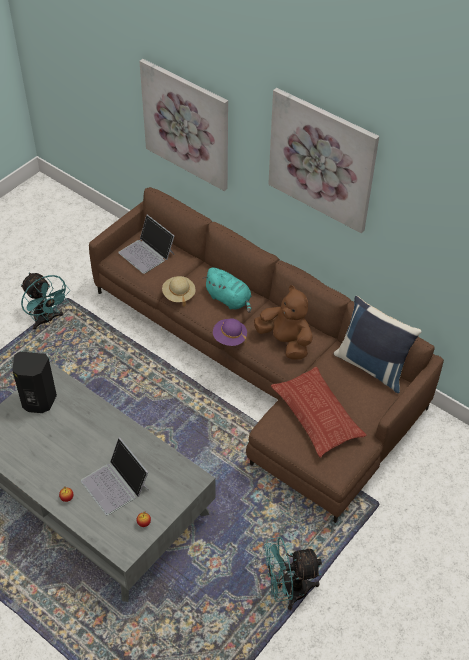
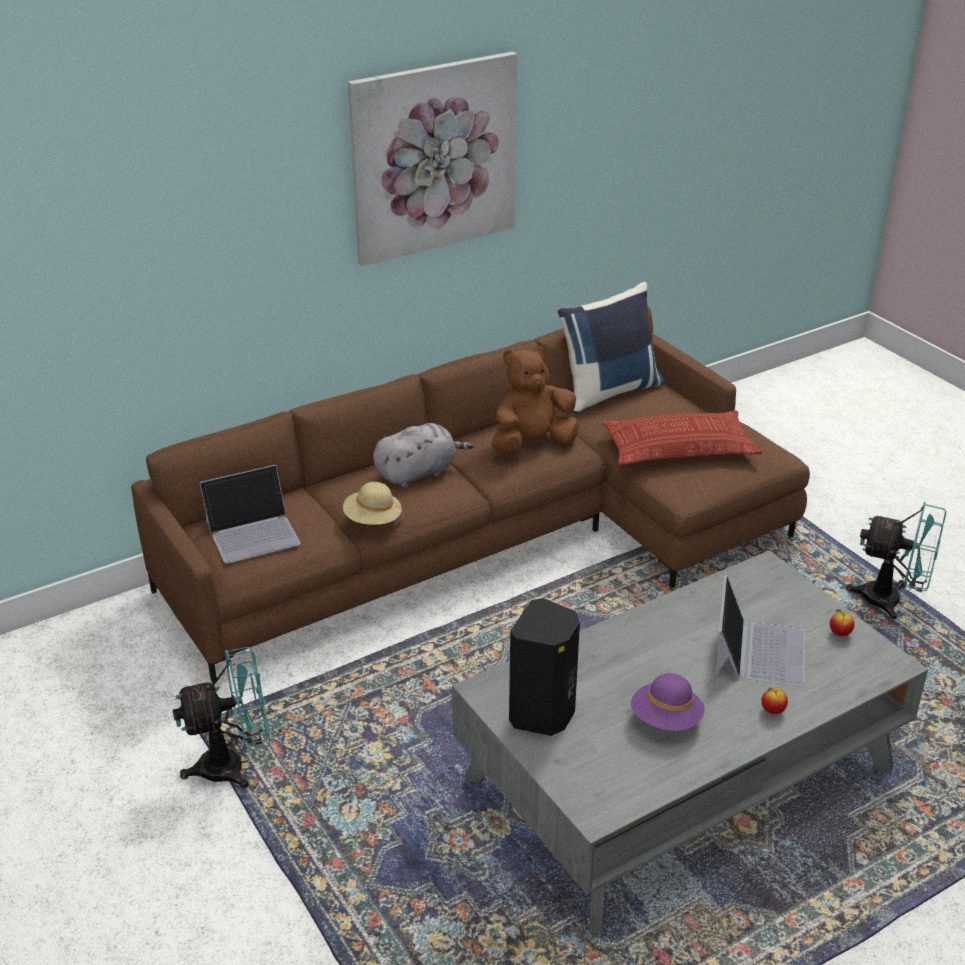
camera: 70 degrees left, 15 degrees down
laptop [81,437,149,516] -> laptop turned 60 degrees counterclockwise [715,575,805,686]
picture [139,59,228,191] -> none
turquoise plush toy [203,267,251,313] -> grey plush toy [373,423,474,488]
purple hat [213,318,247,346] -> purple hat moved to [631,673,705,731]
turquoise fan [264,537,322,610] -> turquoise fan turned 75 degrees counterclockwise [846,502,946,620]

